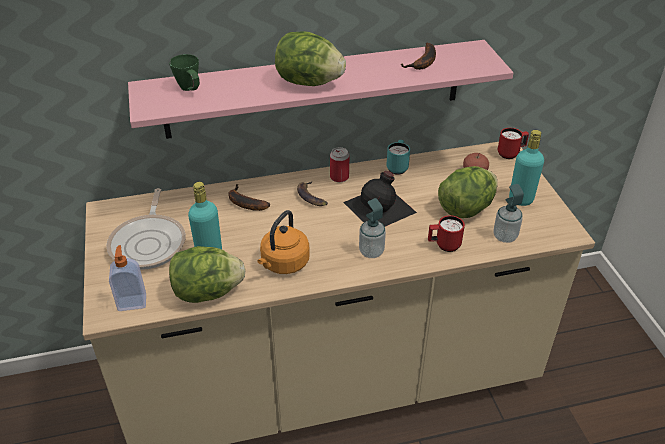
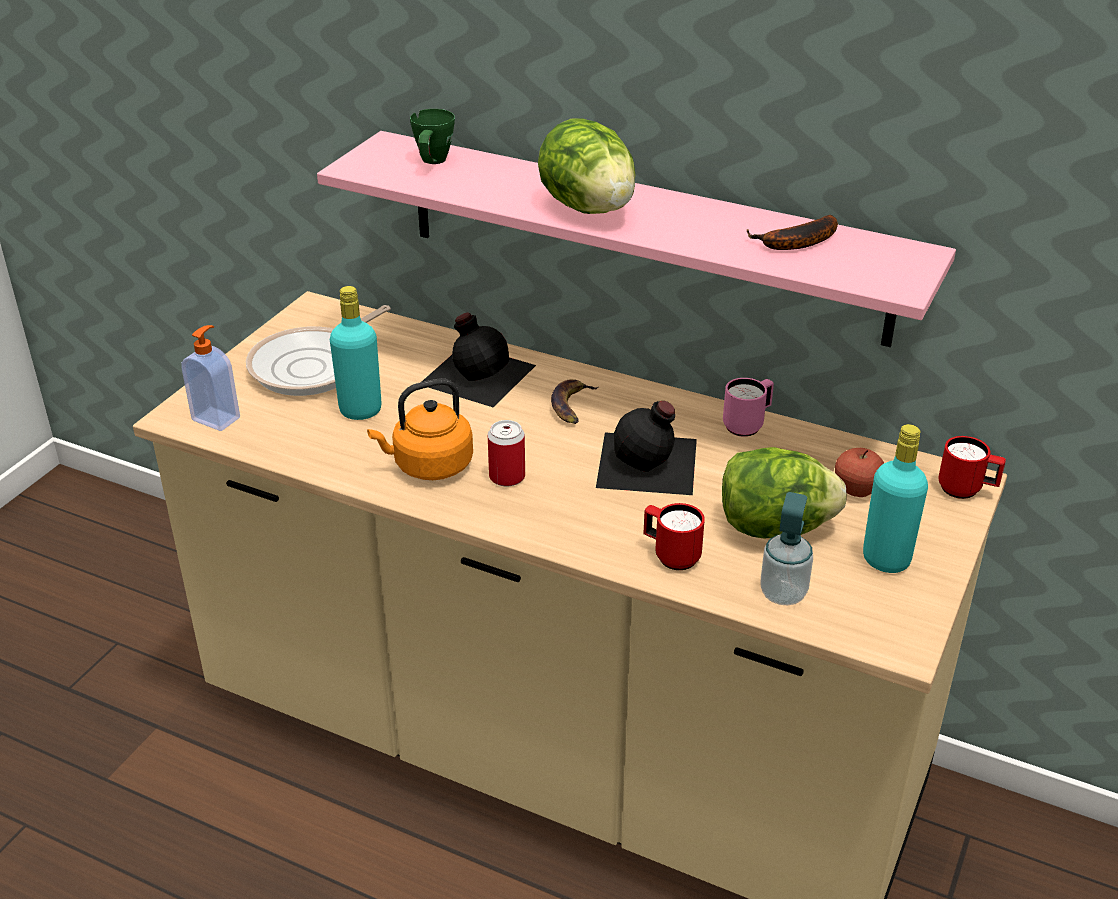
camera: 40 degrees right, 5 degrees down
lettuce [169,246,246,303] -> none
banana [228,184,270,211] -> black bottle [422,313,536,407]
can [330,147,349,182] -> can moved to [488,420,525,486]
soap dispenser [359,198,386,258] -> none
turquoise mug [387,140,410,175] -> pink mug [723,378,774,437]

